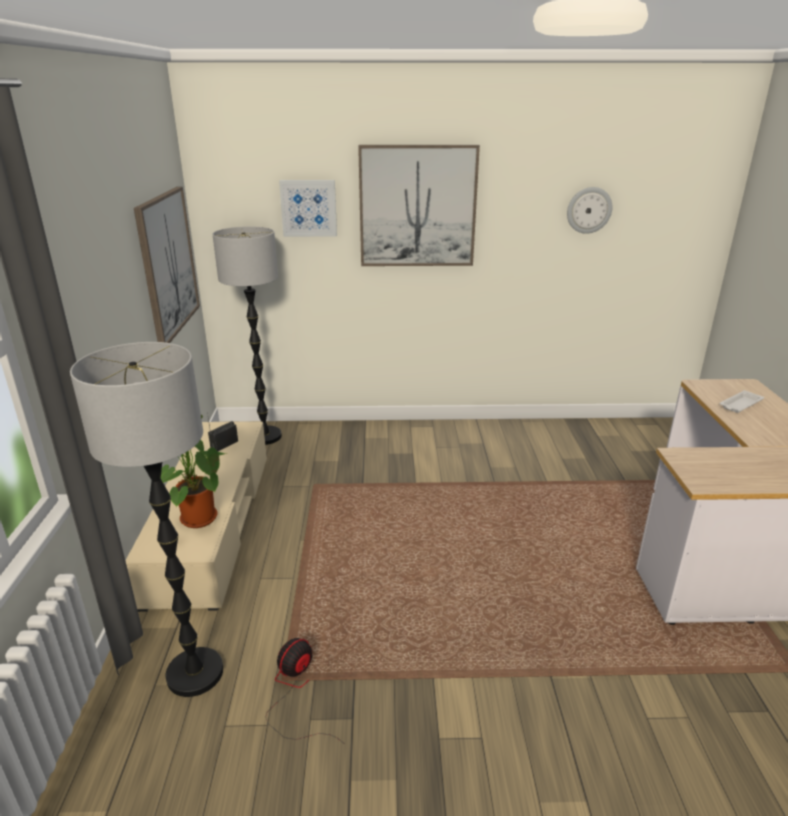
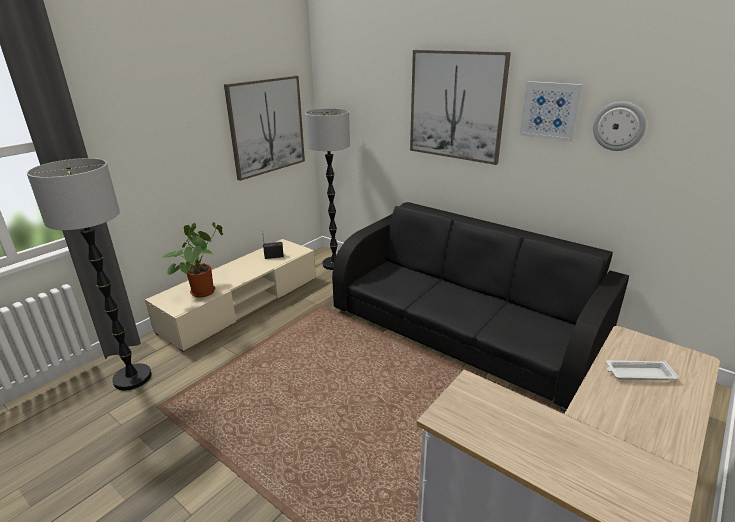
camera: 40 degrees right, 0 degrees up
fan [266,638,345,744] -> none
picture [279,180,337,237] -> picture moved to [520,81,583,142]
none -> black sofa [332,202,629,412]

